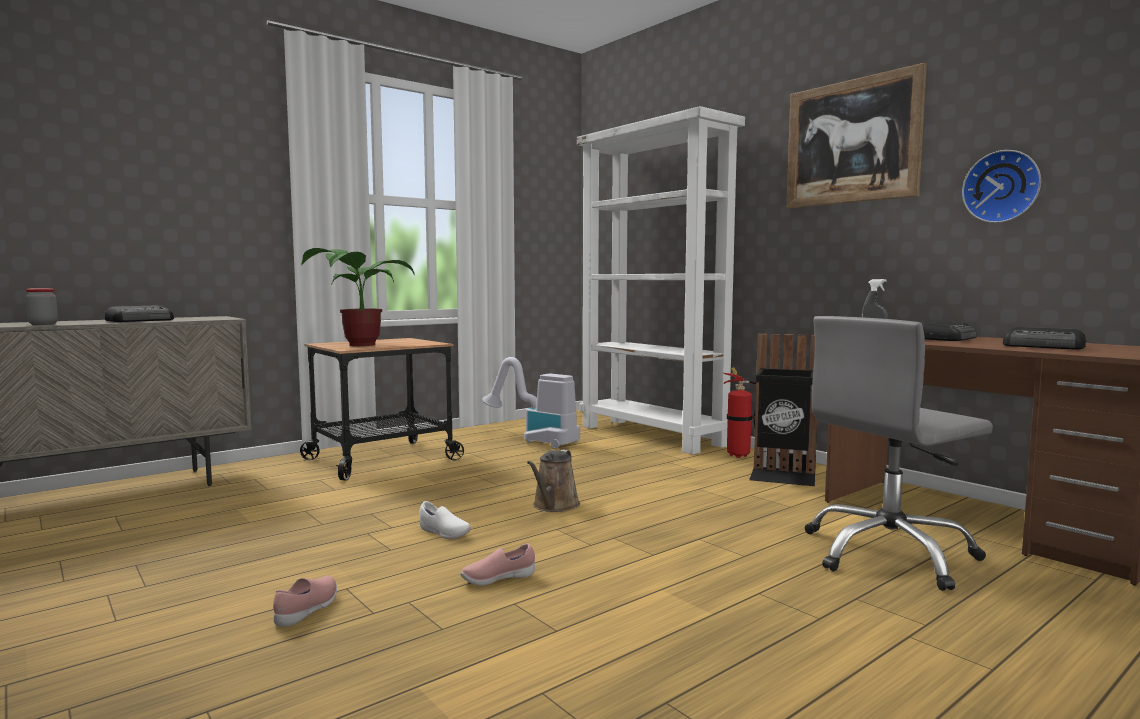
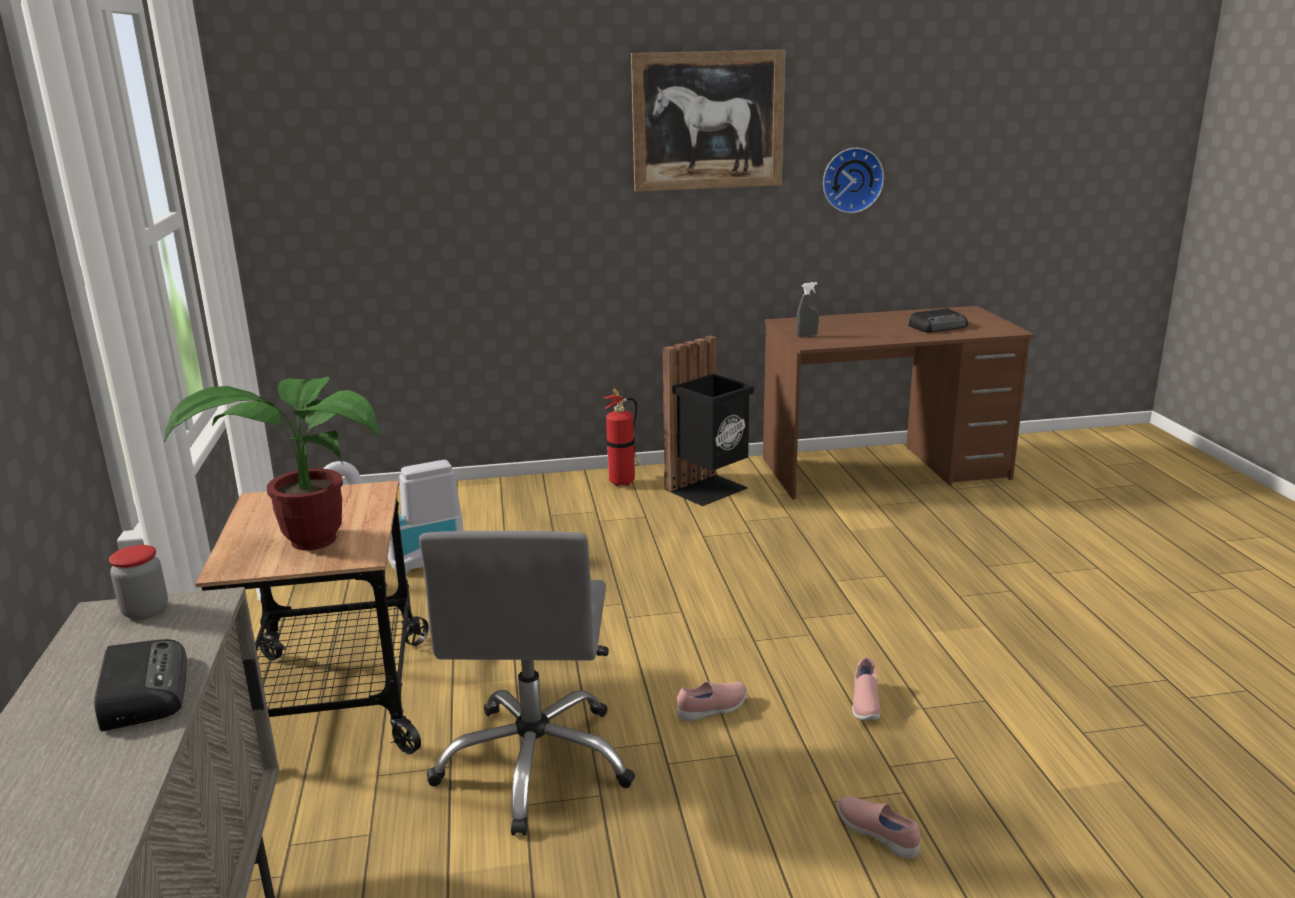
camera: 60 degrees left, 15 degrees up
jar [25,288,58,325] -> jar moved to [109,545,168,620]
white shoe [420,501,471,539] -> pink shoe [677,682,747,721]
brown watering can [527,450,580,512] -> none
white bookcase [577,106,745,454] -> none
grey office chair [805,316,993,591] -> grey office chair moved to [419,531,635,836]
radio [923,322,977,341] -> none

